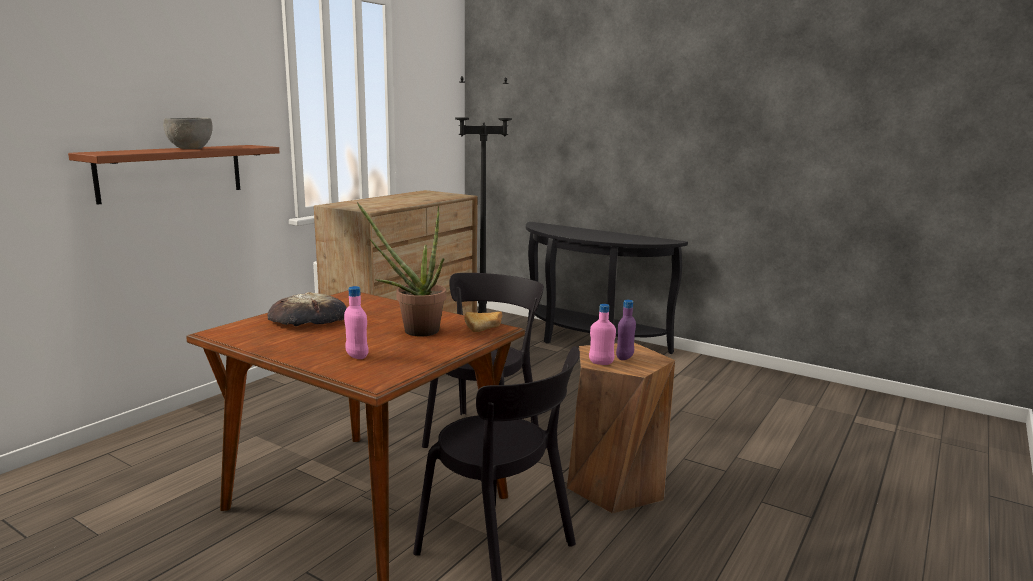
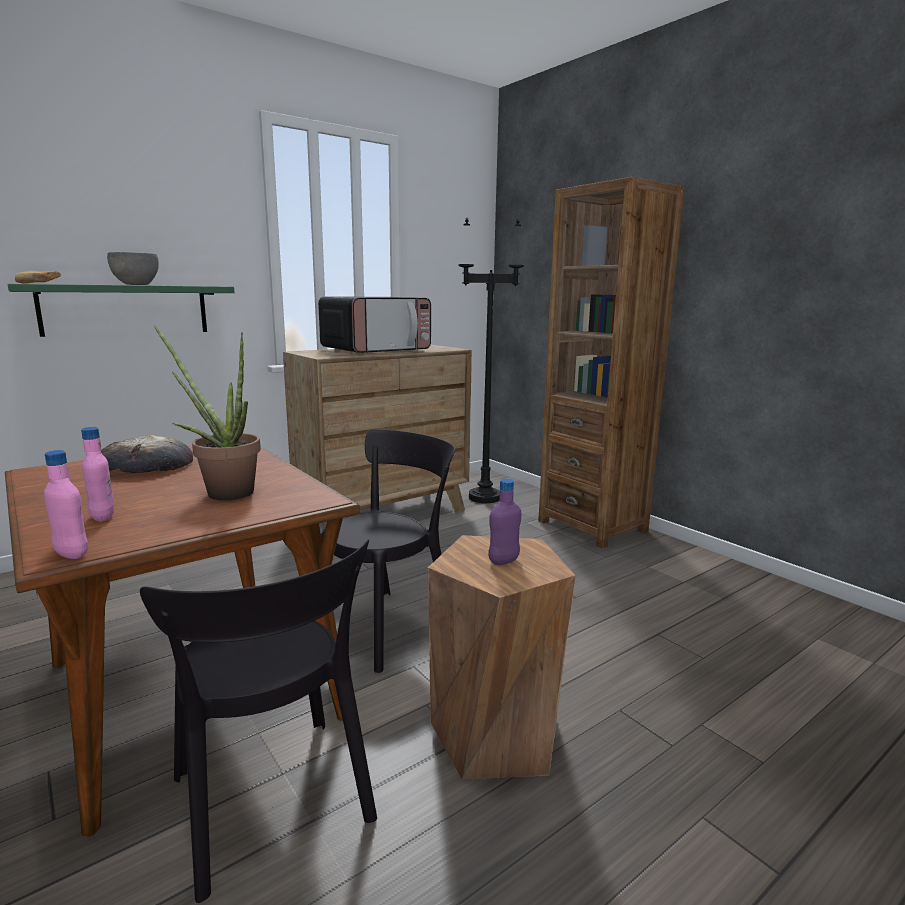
camera: 20 degrees right, 0 degrees up
brown shelf [68,145,280,205] -> green shelf [7,284,235,337]
bread [464,312,502,332] -> bread moved to [15,271,61,284]
black console table [526,222,688,354] -> brown bookcase [538,177,684,549]
pink bottle [589,304,616,365] -> pink bottle moved to [44,450,88,559]
none -> microwave [318,296,431,354]

